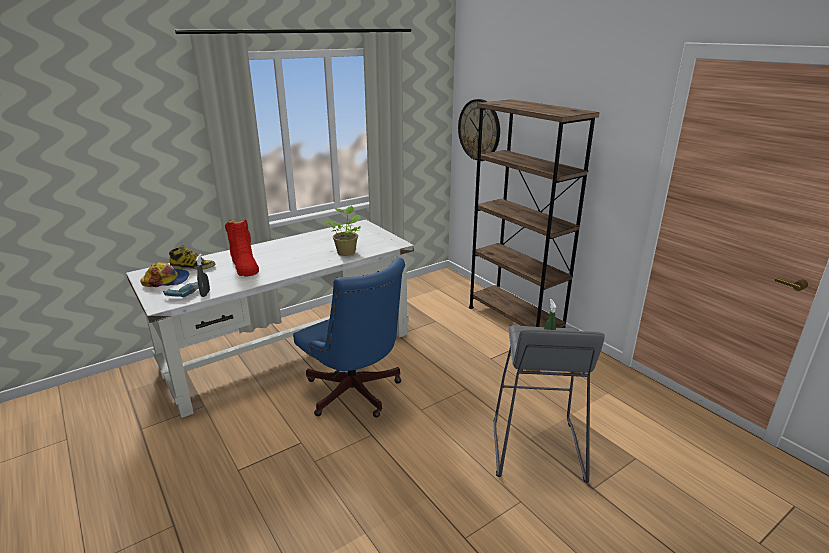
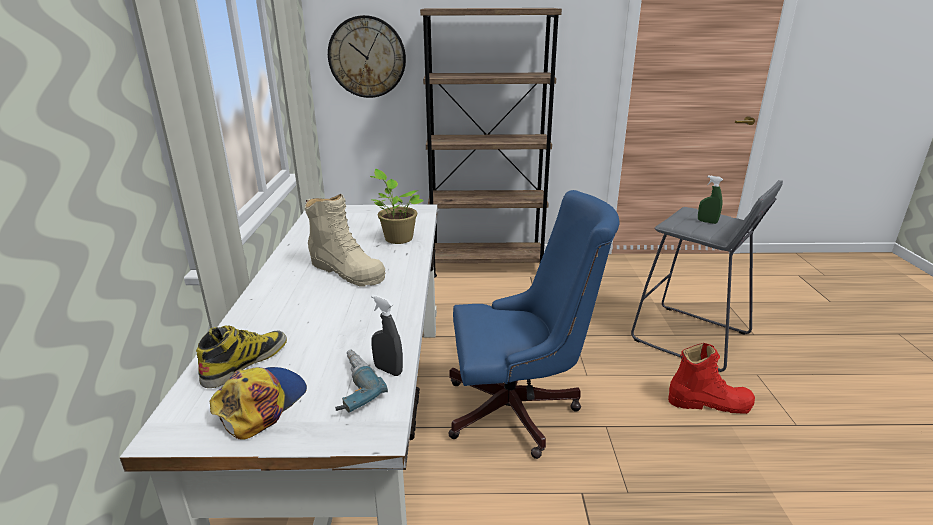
camera: 55 degrees left, 0 degrees up
red boot [225,220,259,276] -> red boot moved to [668,343,755,414]
none -> beige boot [305,194,386,287]

